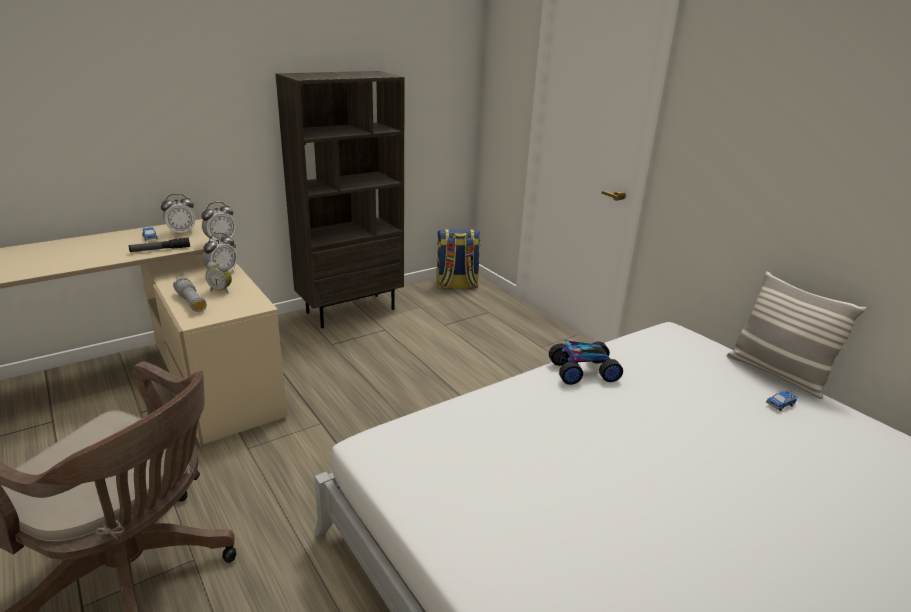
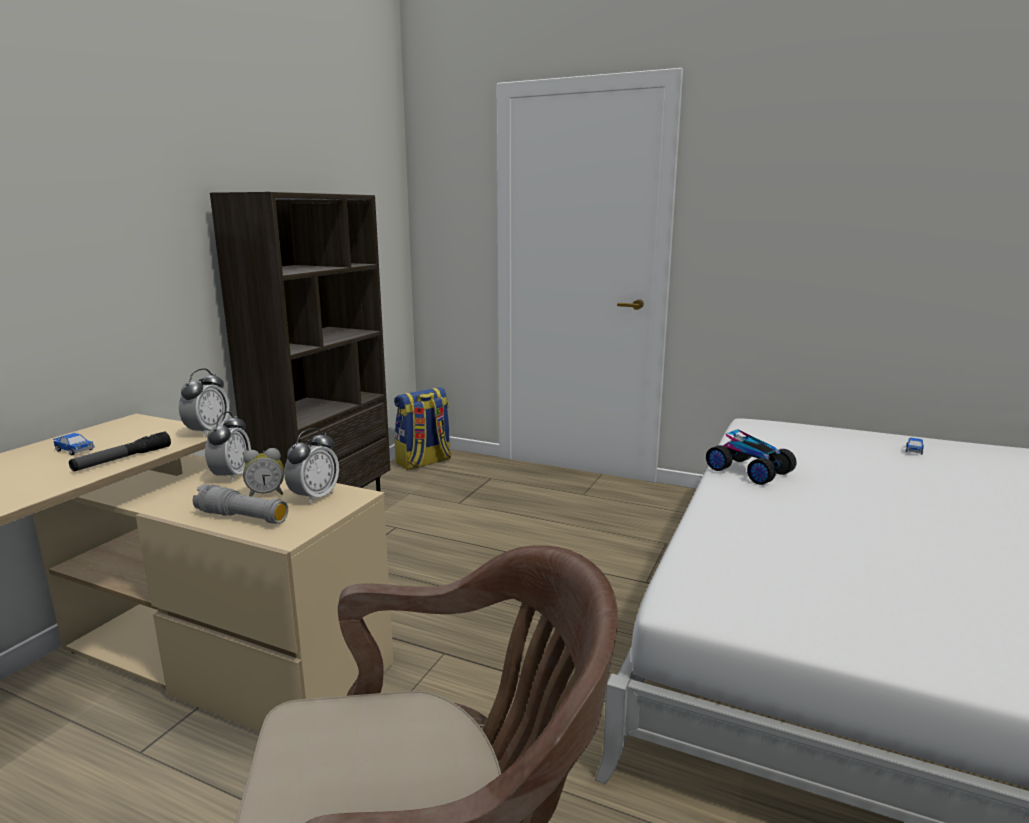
camera: 30 degrees left, 10 degrees down
alarm clock [161,194,195,235] -> alarm clock moved to [284,428,339,504]
toy car [549,340,623,385] -> toy car turned 90 degrees clockwise [706,430,797,485]
pillow [726,272,866,399] -> none

